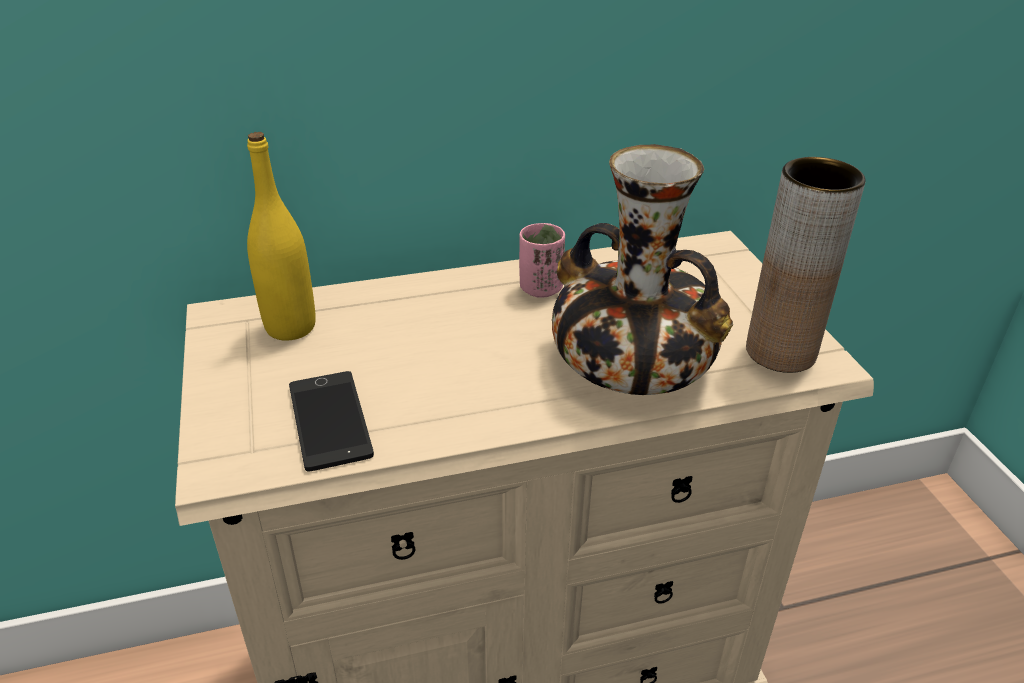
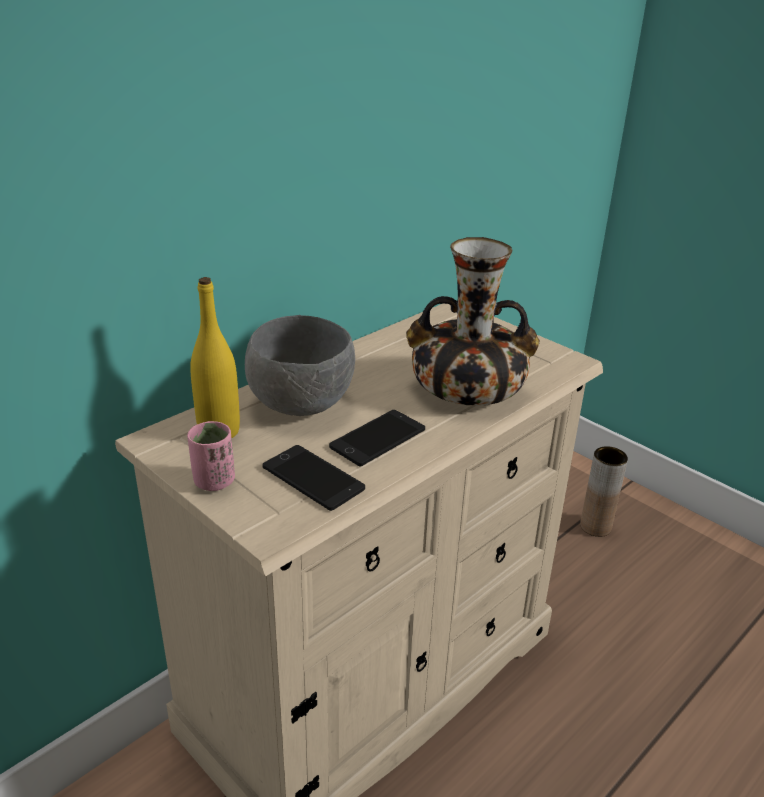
camera: 30 degrees left, 5 degrees down
pink cup [519,223,565,298] -> pink cup moved to [187,421,235,491]
brown vase [746,157,866,373] -> brown vase moved to [580,446,628,537]
none -> grey bowl [245,315,355,416]
none -> phone [329,410,425,466]

